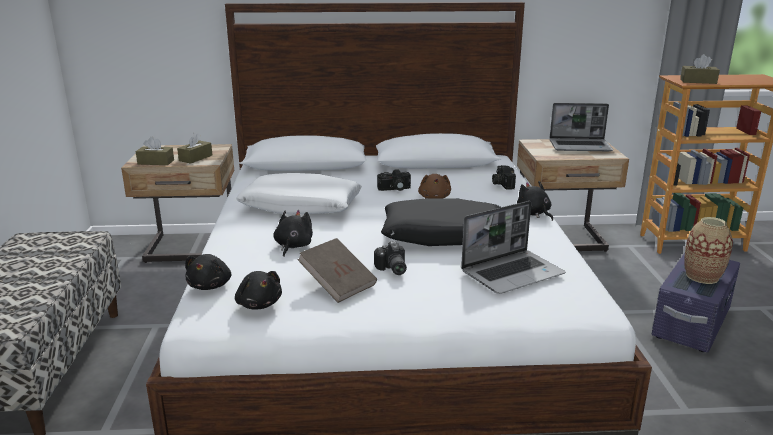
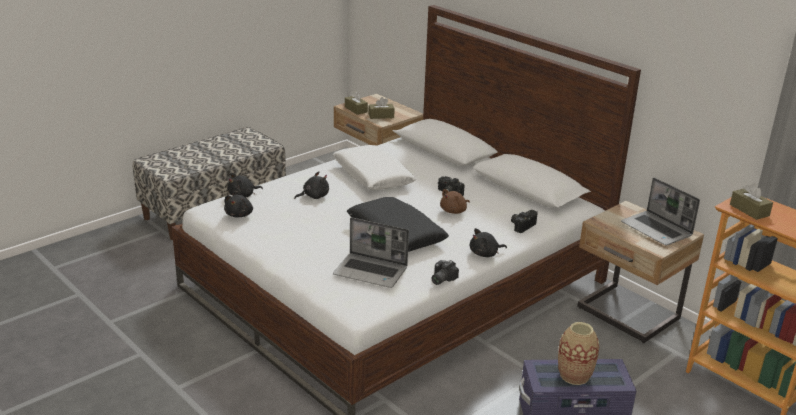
camera: 50 degrees right, 5 degrees up
brown book [298,238,377,303] -> none
camera [374,241,407,275] -> camera moved to [431,260,459,285]
black plush toy [517,181,553,221] -> black plush toy turned 135 degrees counterclockwise [470,228,507,257]

